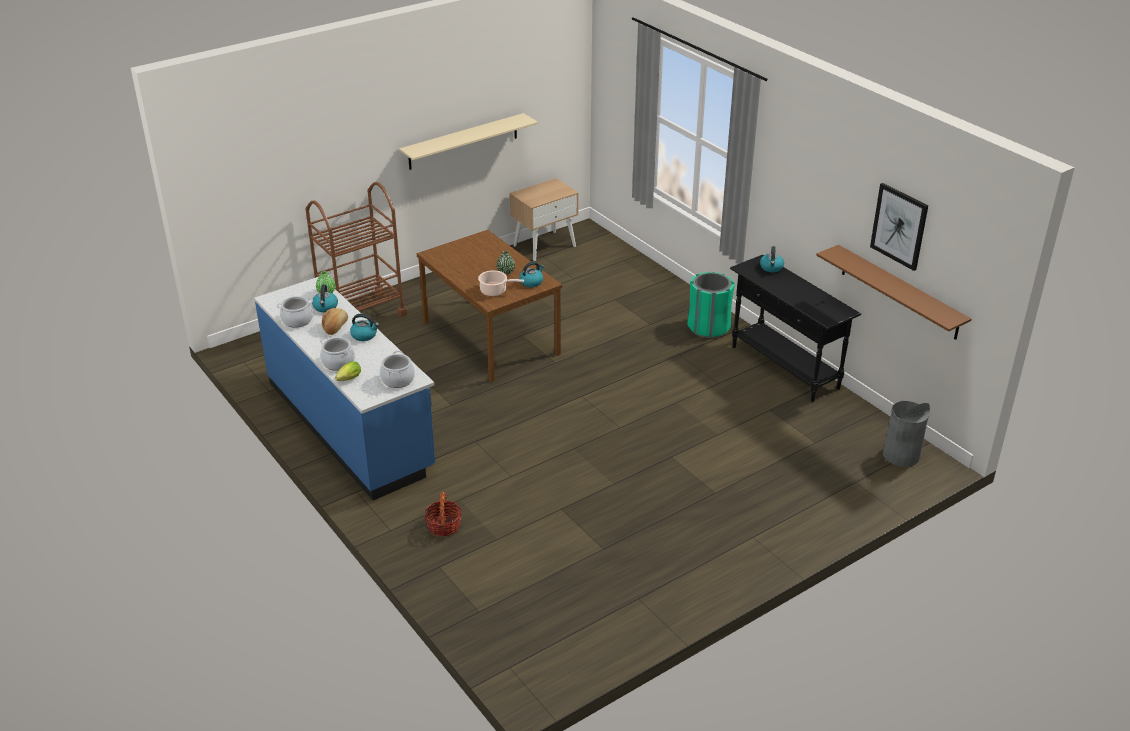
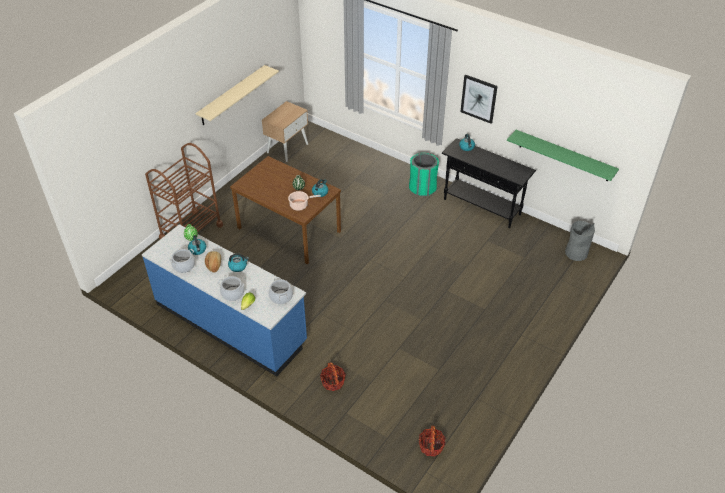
camera: 20 degrees left, 10 degrees up
brown shelf [816,245,971,340] -> green shelf [507,130,619,181]
picture [870,183,928,271] -> picture moved to [460,74,498,124]
none -> basket [419,425,446,457]

